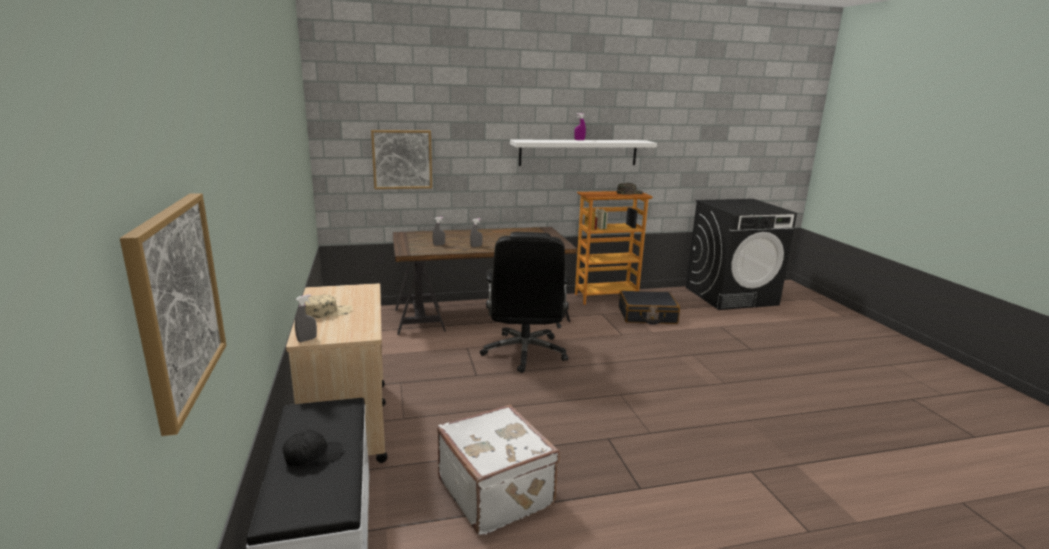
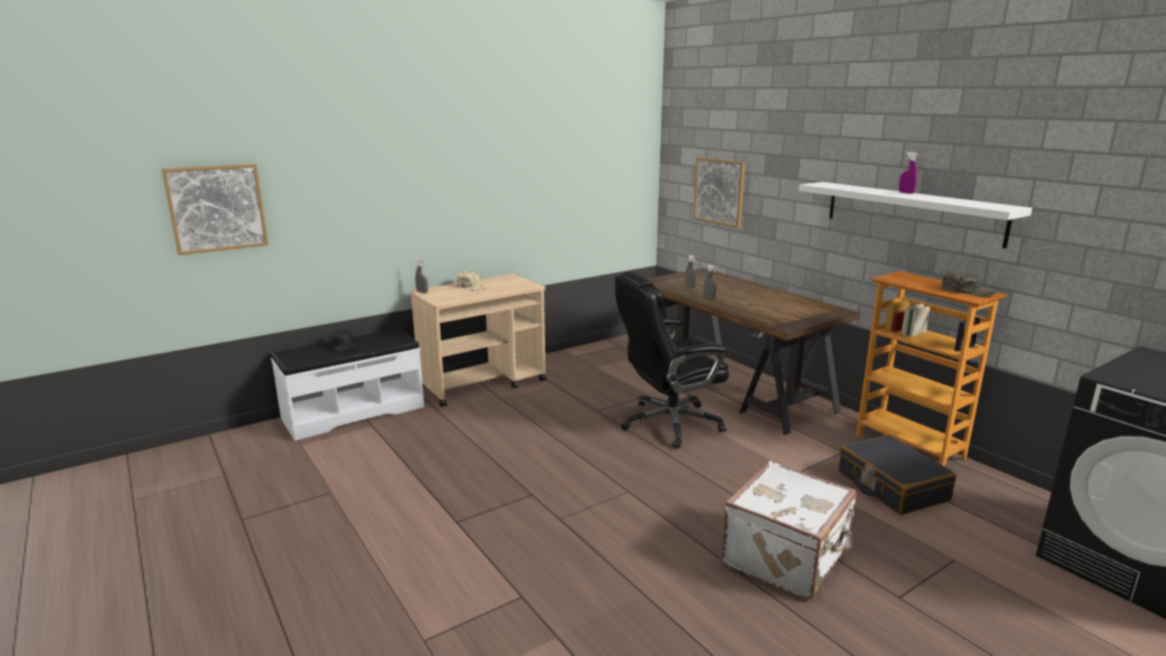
camera: 70 degrees right, 0 degrees up
white suitcase [437,404,560,536] -> white suitcase moved to [722,461,857,600]

